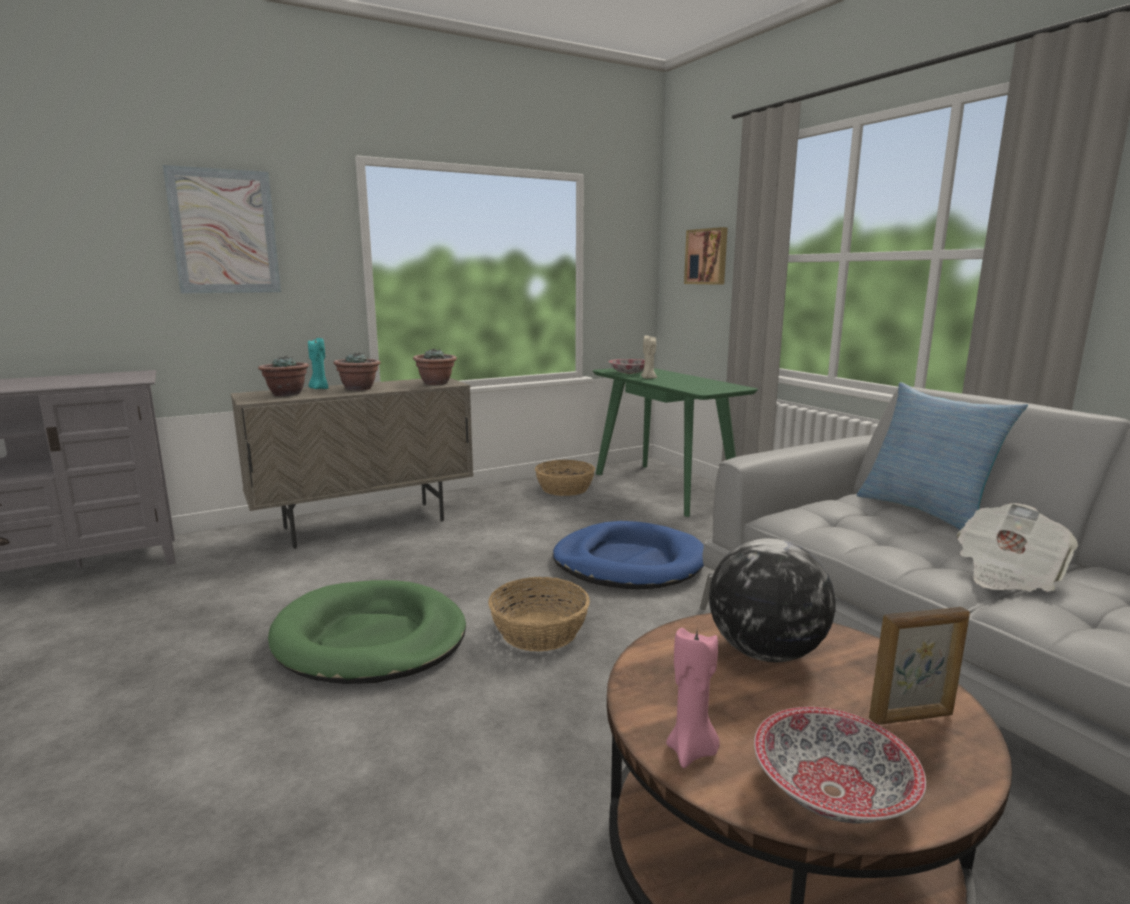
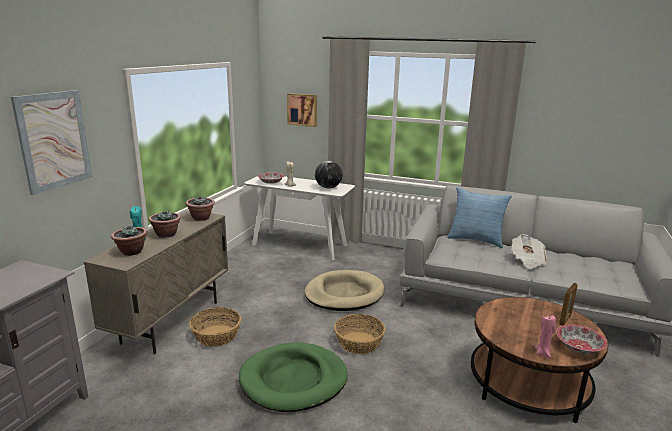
camera: 40 degrees left, 5 degrees up
basket [535,460,595,496] -> basket moved to [189,307,241,347]
blue dog bed [553,521,704,589] -> beige dog bed [305,270,385,311]
green console table [593,368,758,517] -> white console table [245,176,355,260]
globe [709,538,835,662] -> globe moved to [315,161,342,188]

